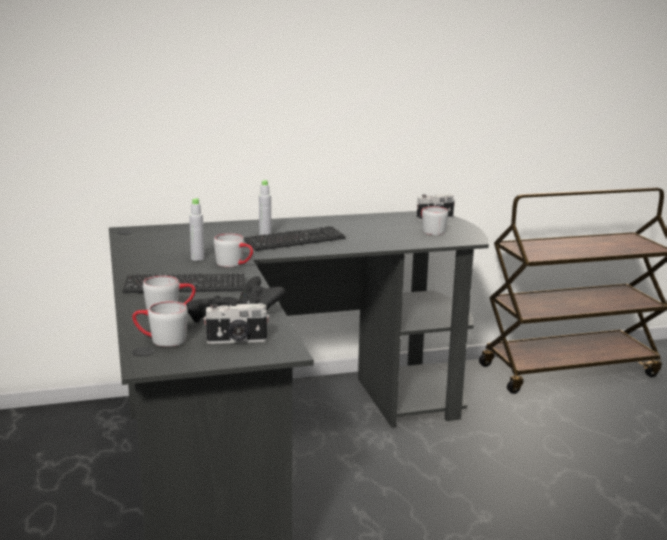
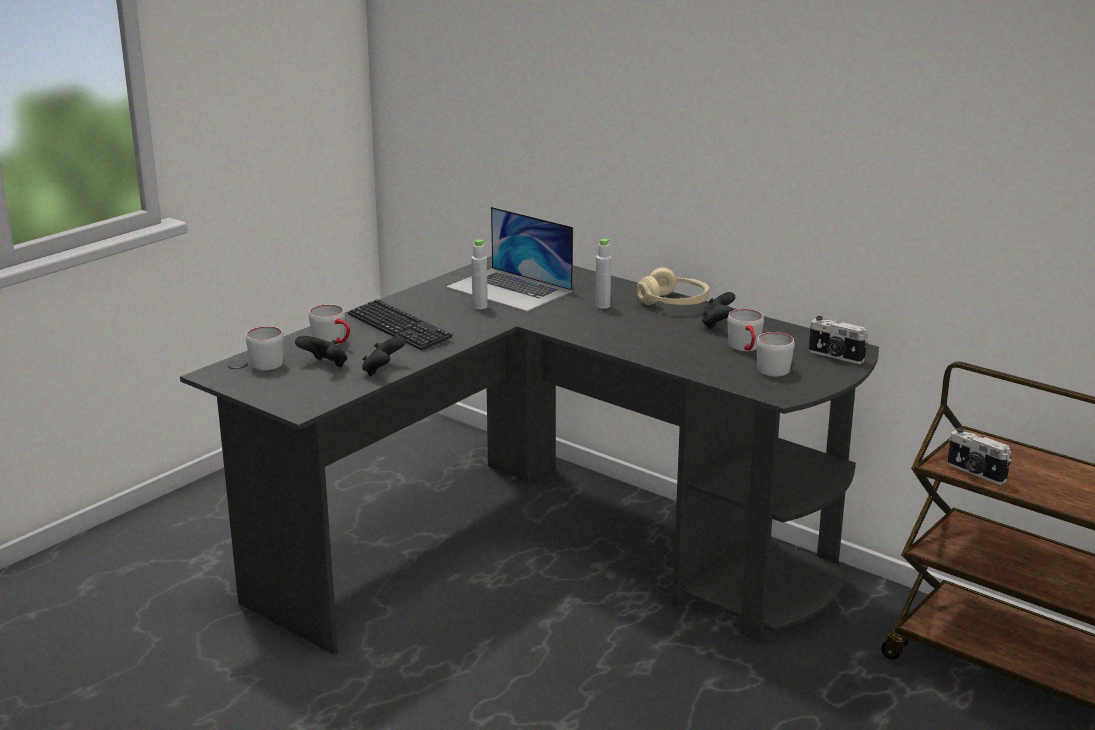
camera: 55 degrees right, 5 degrees up
camera [204,303,269,344] -> camera moved to [947,428,1011,485]
grey mug [214,233,253,267] -> grey mug moved to [727,309,764,351]
keyboard [244,226,346,251] -> none
none -> laptop [446,207,573,312]
none -> beige headphones [636,267,709,305]
none -> black game controller [701,292,735,329]

